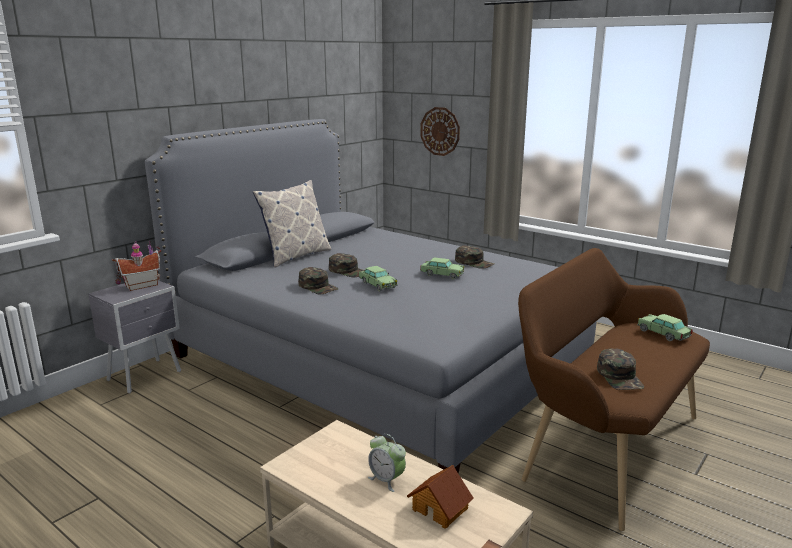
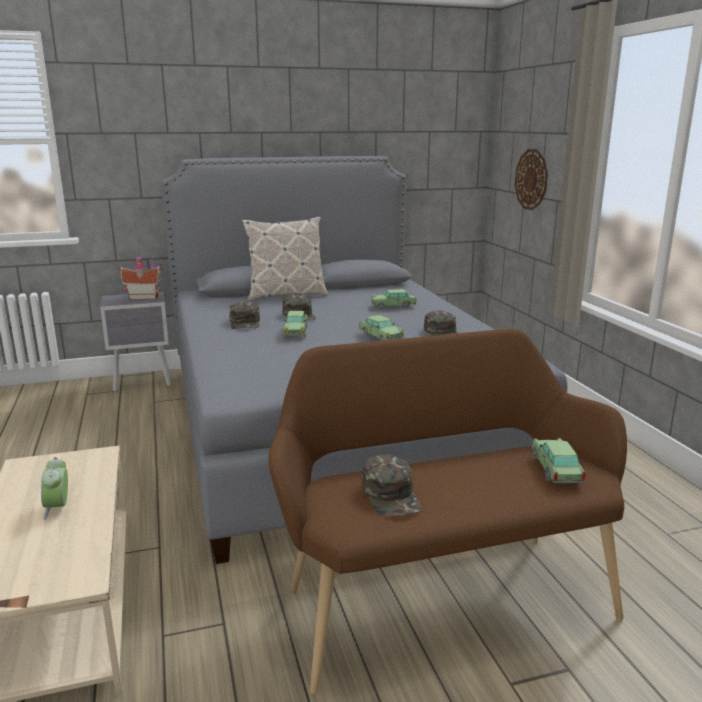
camera: 35 degrees right, 0 degrees up
toy house [407,465,474,529] -> none
green cap [597,348,644,390] -> green cap turned 45 degrees counterclockwise [361,454,422,517]
none -> toy car [371,289,416,310]

